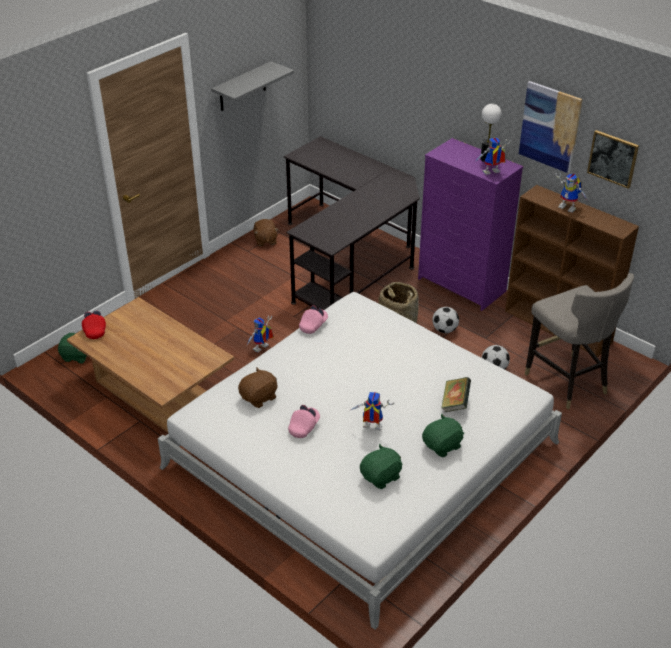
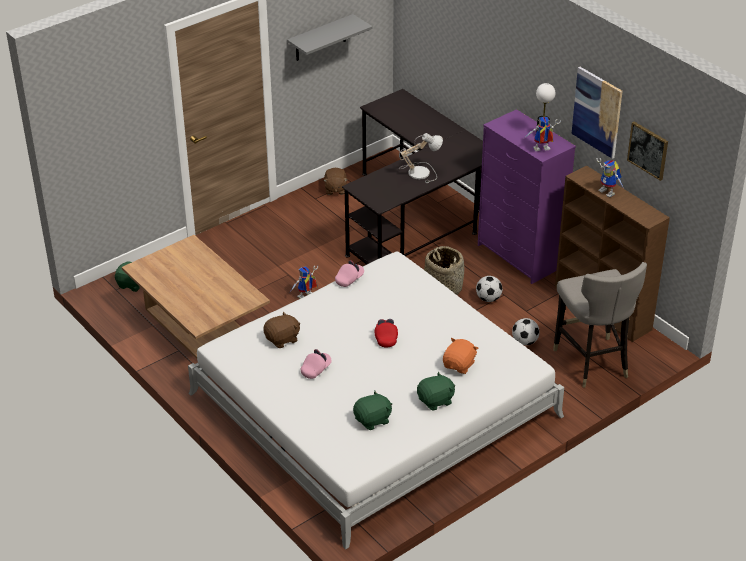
camera: 10 degrees right, 0 degrees up
red cap [82,310,106,339] -> red cap moved to [375,319,398,348]
toy robot [351,392,394,430] -> none
book [441,377,471,412] -> orange plush toy [443,338,478,374]
none -> table lamp [399,133,443,183]

